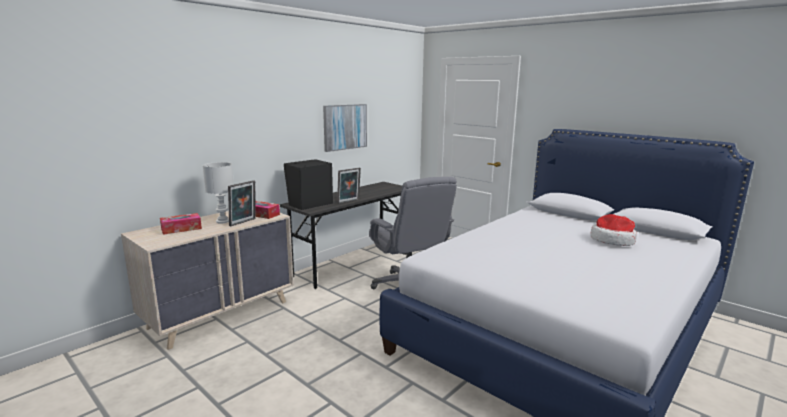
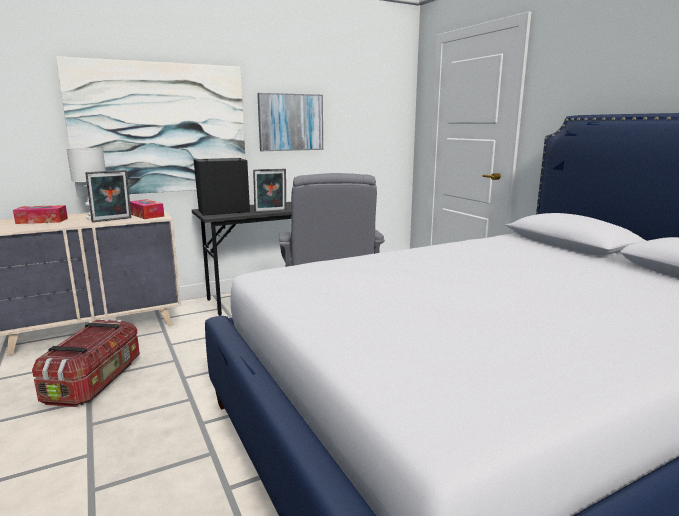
camera: 20 degrees right, 0 degrees up
hat [590,214,637,246] -> none
none -> storage box [32,319,140,407]
none -> picture [56,56,246,197]

